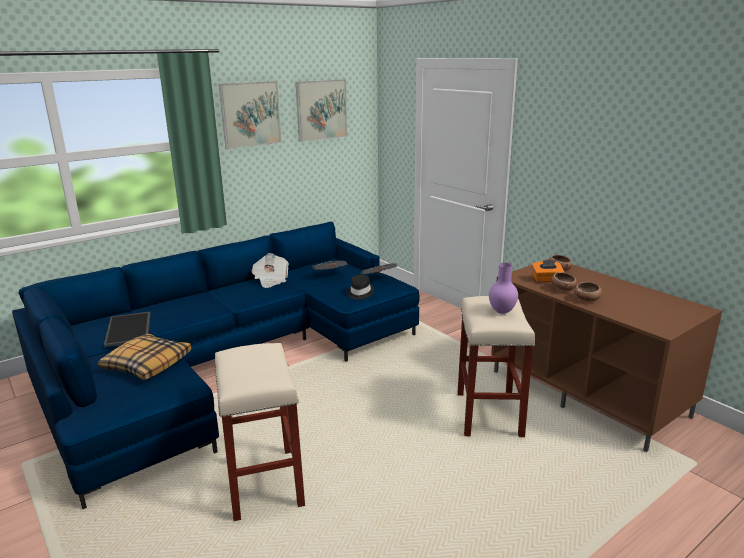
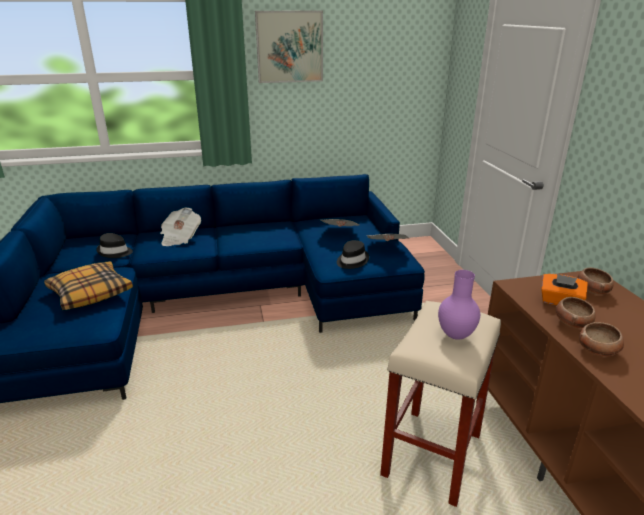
camera: 25 degrees right, 5 degrees up
tray [104,312,151,347] -> black hat [96,233,133,258]
beige stool [215,343,305,521] -> none
newspaper [251,253,289,288] -> newspaper moved to [160,208,201,246]
picture [295,79,348,142] -> none

